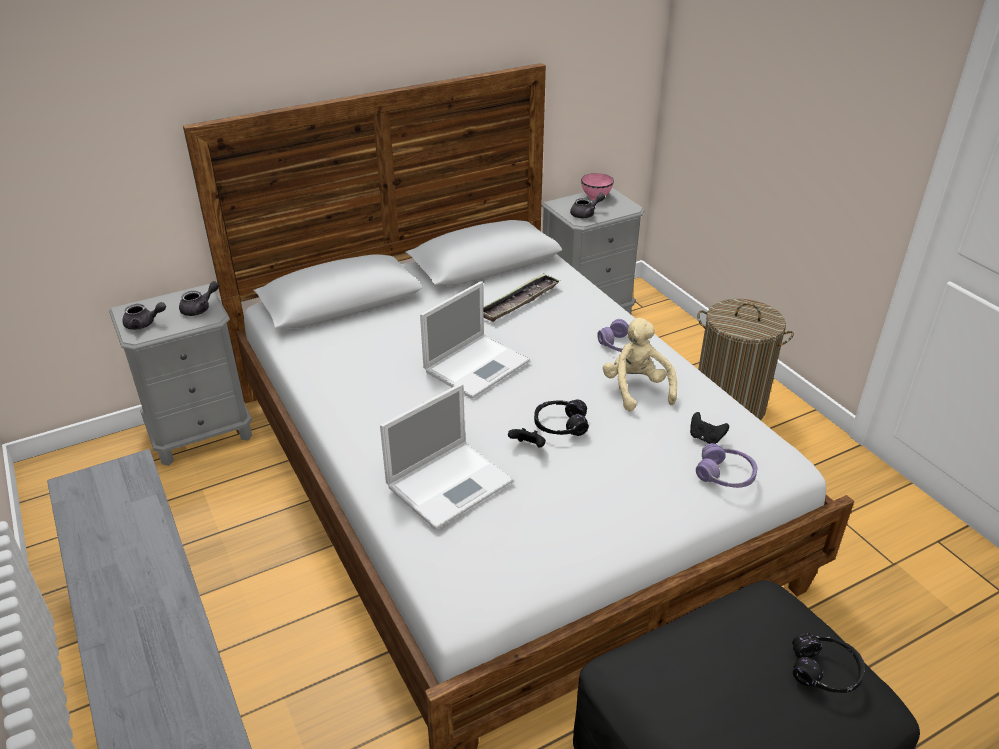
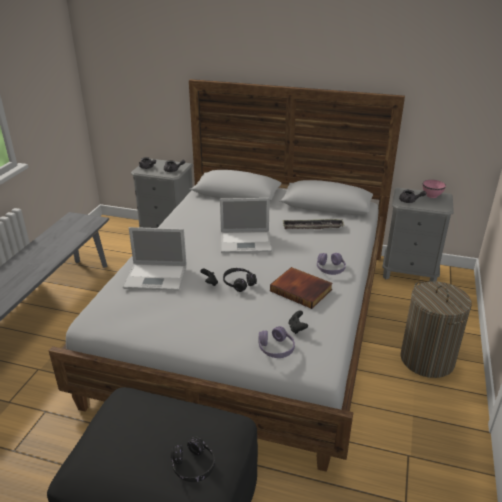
camera: 45 degrees right, 5 degrees down
beige plush toy [603,318,677,411] -> book [270,267,333,309]

